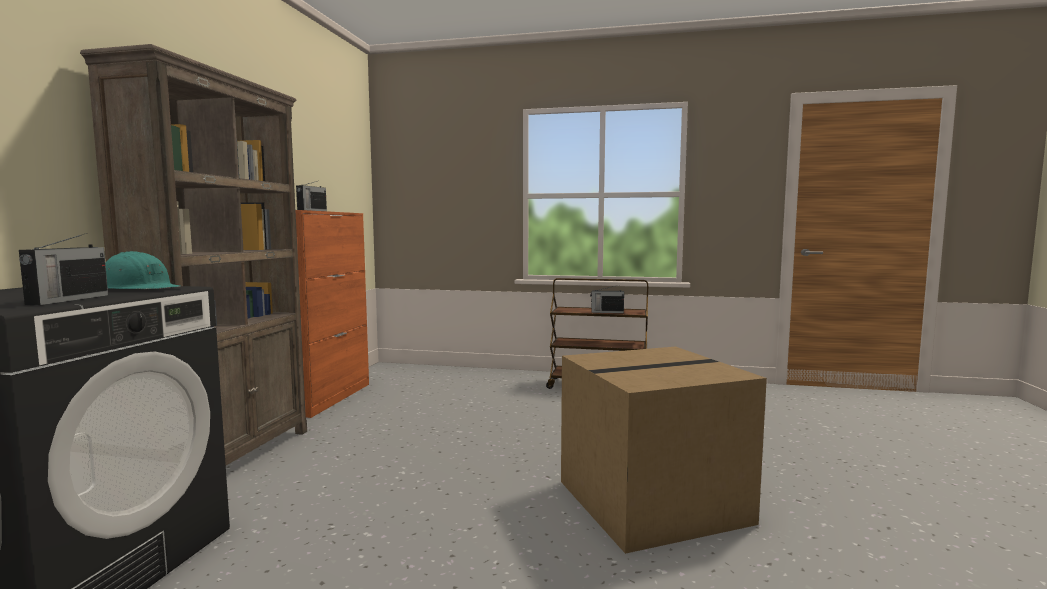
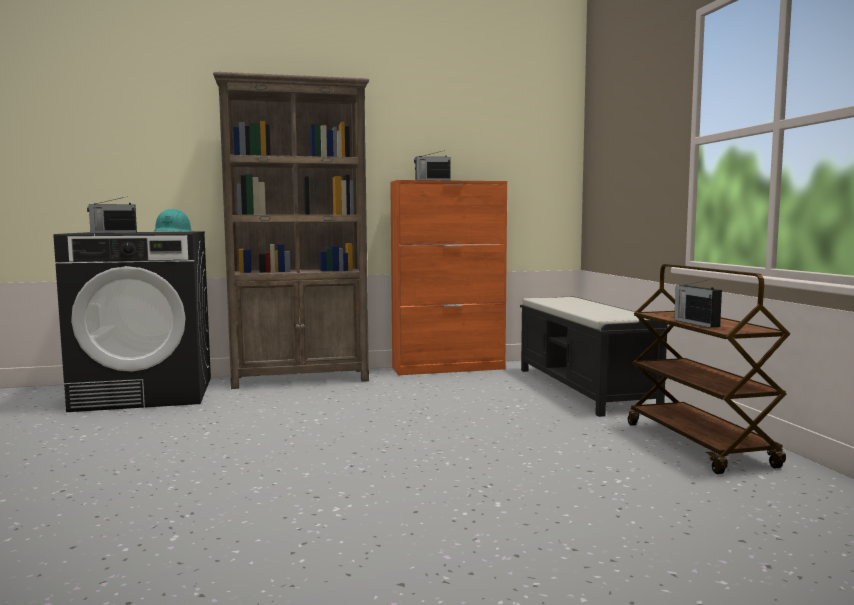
camera: 65 degrees right, 0 degrees up
cardboard box [561,346,767,554] -> none
none -> black bench [520,296,668,417]

